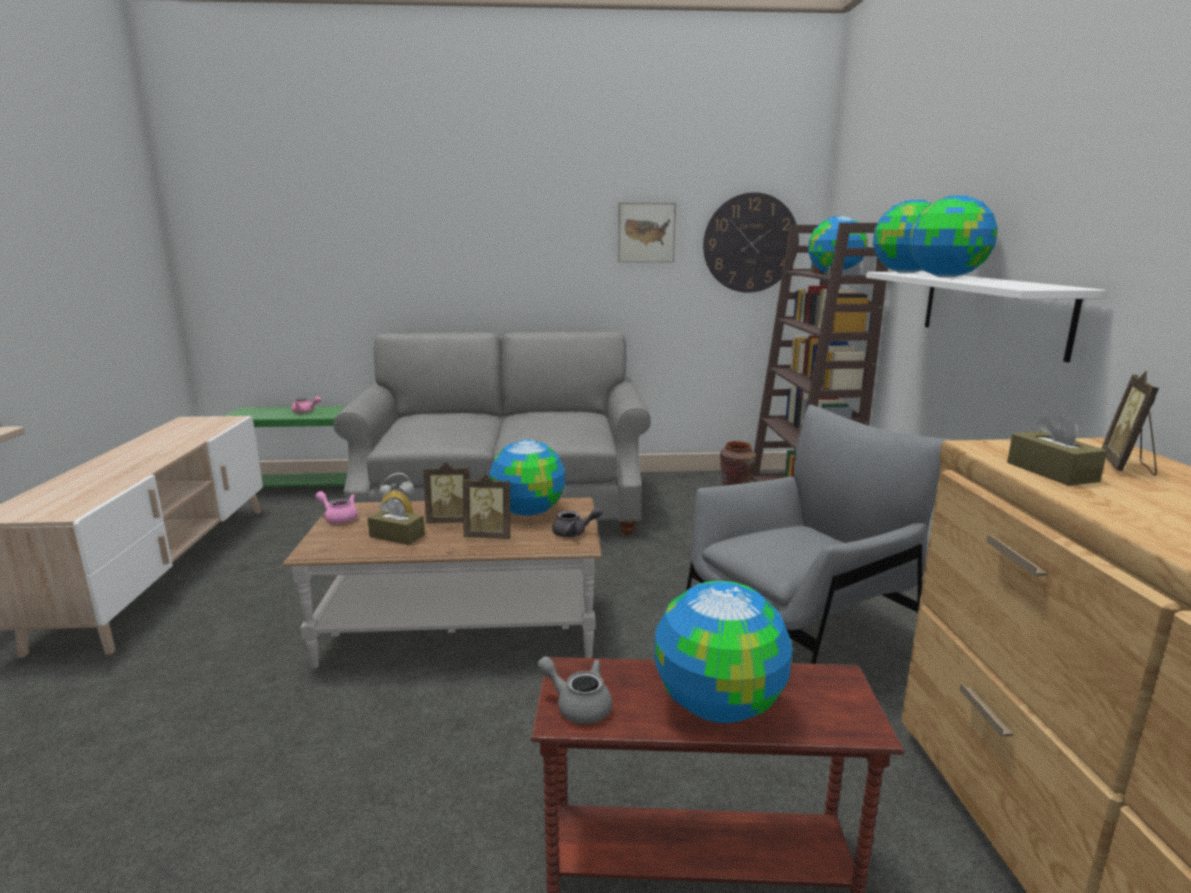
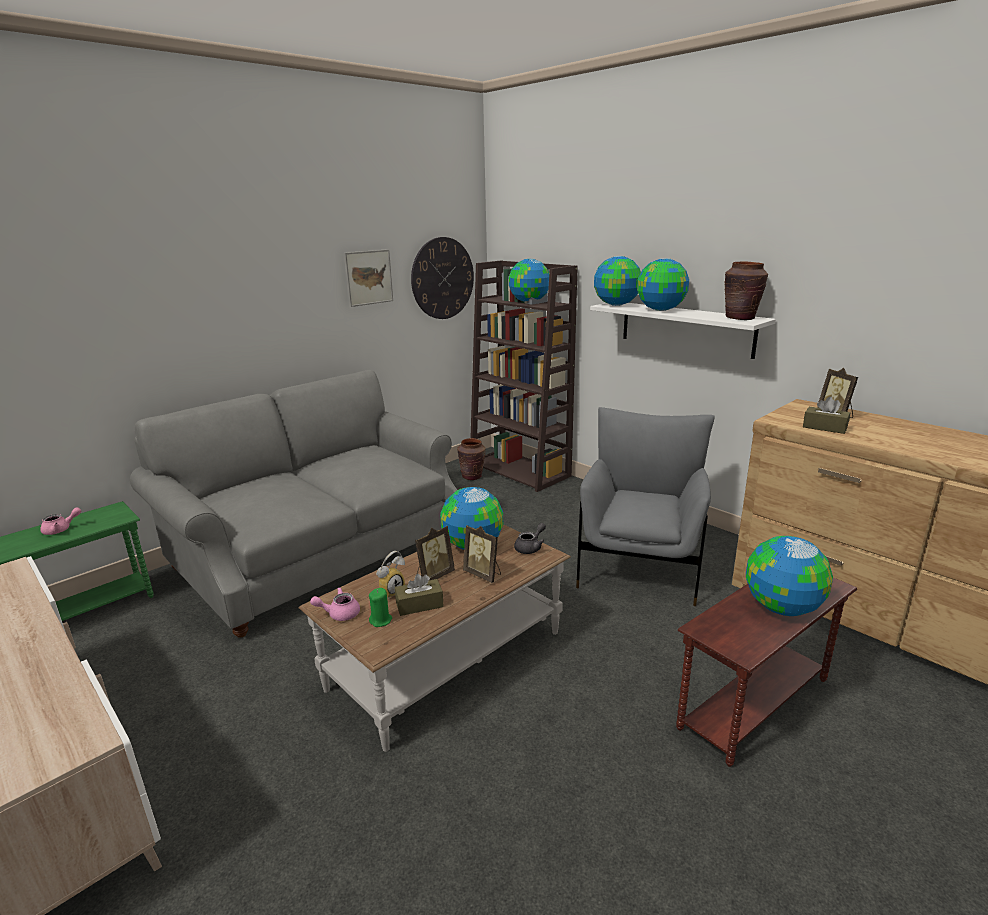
camera: 40 degrees left, 5 degrees up
picture frame [463,474,510,539] -> picture frame turned 75 degrees clockwise [463,525,501,583]
grey teapot [537,656,612,724] -> none
none -> green candle [369,588,392,627]
none -> brown vase [724,262,768,320]

